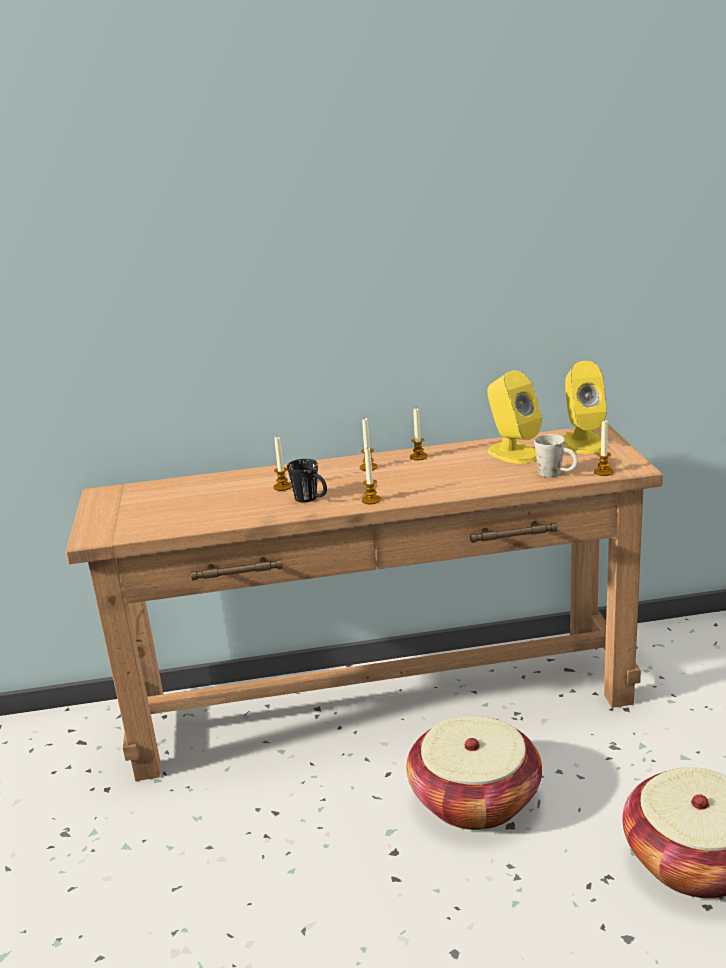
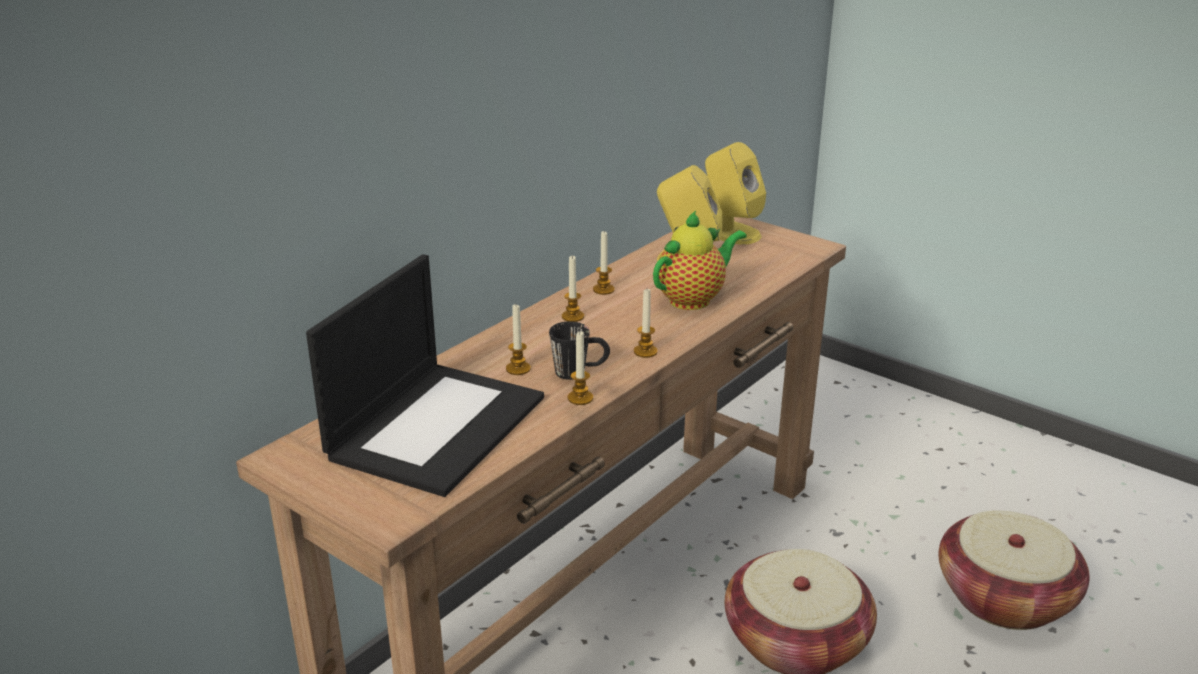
camera: 45 degrees left, 5 degrees up
white mug [534,434,578,477] -> none
candle [594,420,614,476] -> candle moved to [568,331,593,405]
none -> laptop [306,254,544,497]
none -> teapot [653,210,747,310]

